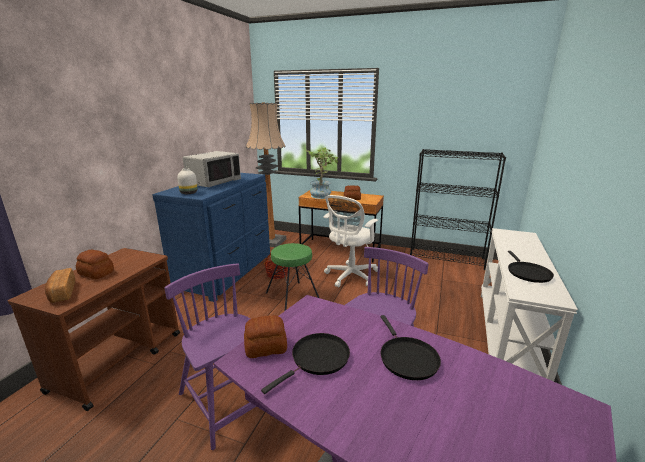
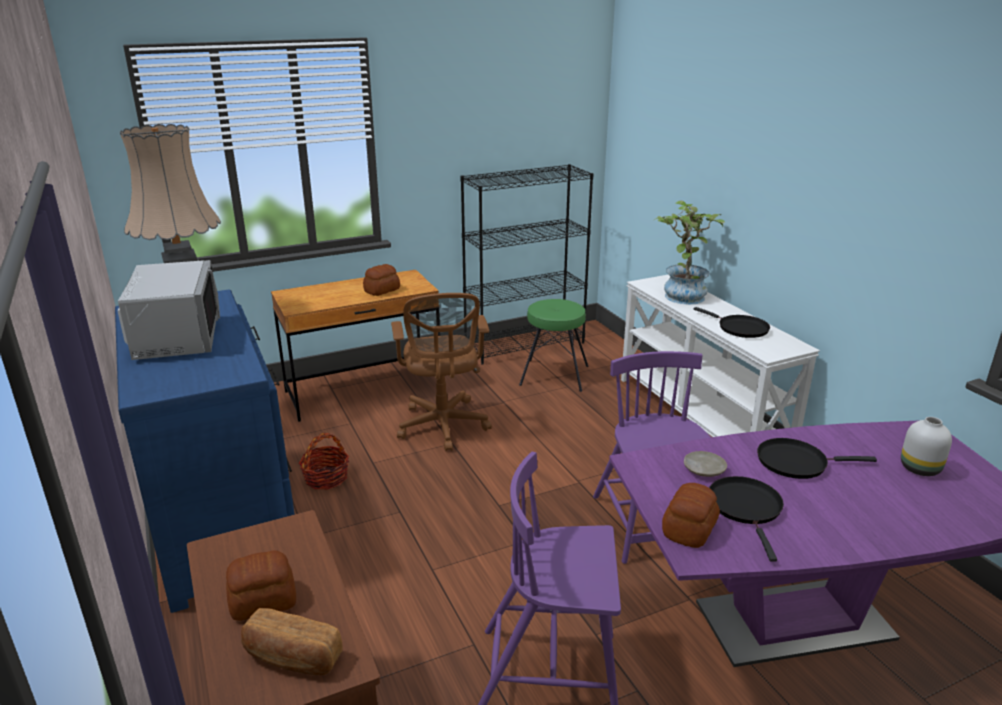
camera: 45 degrees left, 5 degrees up
white vase [177,168,197,194] -> white vase moved to [901,417,952,476]
green stool [266,243,319,311] -> green stool moved to [519,299,588,392]
potted plant [306,147,338,199] -> potted plant moved to [656,201,725,305]
white office chair [323,195,378,287] -> brown office chair [391,293,492,451]
black frying pan [380,315,441,380] -> black frying pan turned 150 degrees clockwise [757,438,877,479]
none -> beige plate [684,451,727,477]

